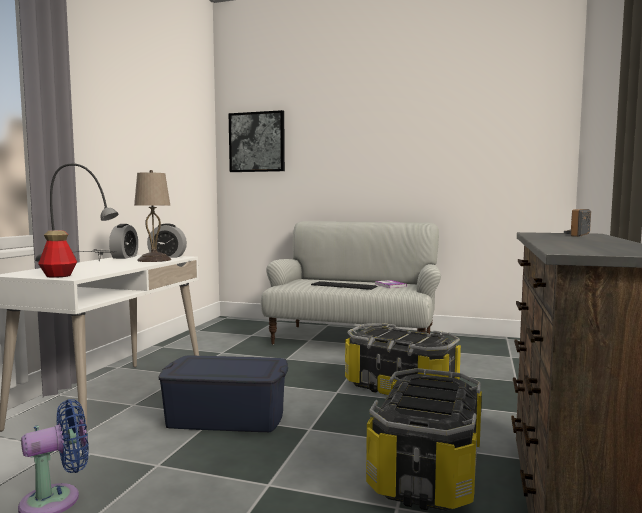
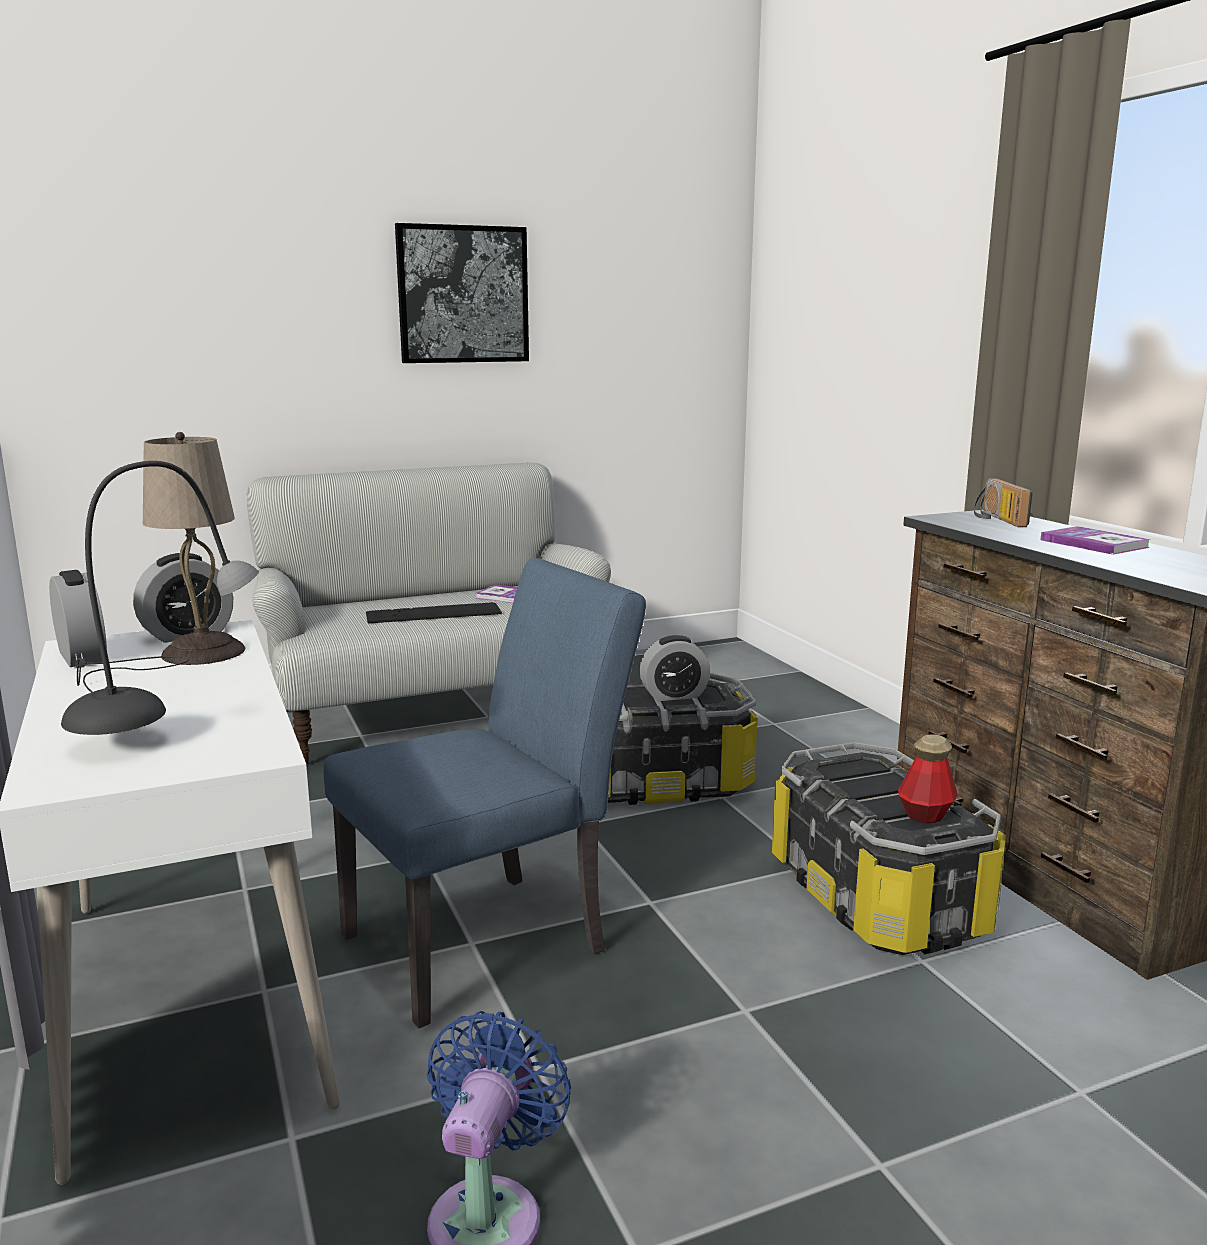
camera: 40 degrees left, 10 degrees up
bottle [38,230,77,278] -> bottle moved to [898,734,958,823]
blue storage box [158,356,288,432] -> blue chair [324,558,646,1028]
picture [229,110,285,172] -> picture moved to [395,223,529,363]
none -> alarm clock [640,635,710,701]
none -> book [1040,526,1151,555]

